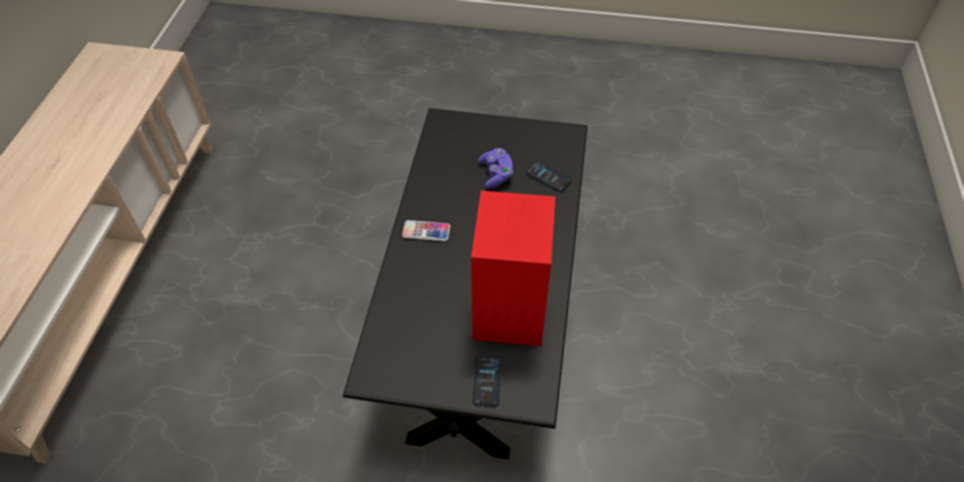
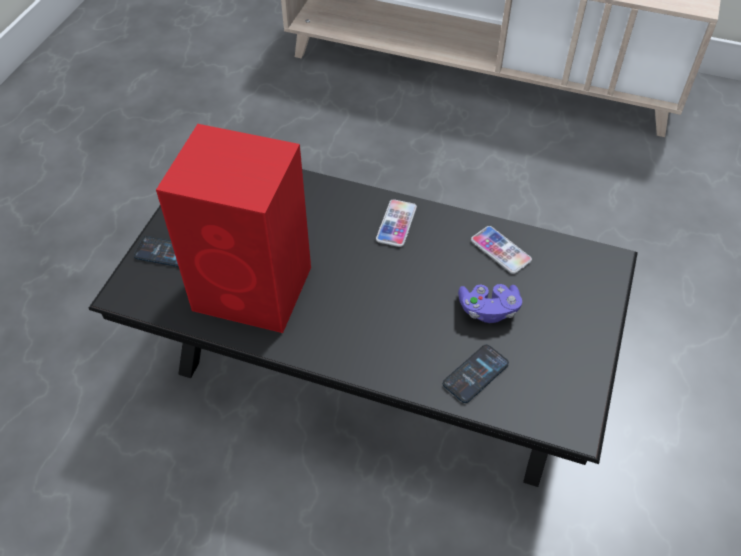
camera: 100 degrees right, 0 degrees up
none -> phone [471,226,532,274]

